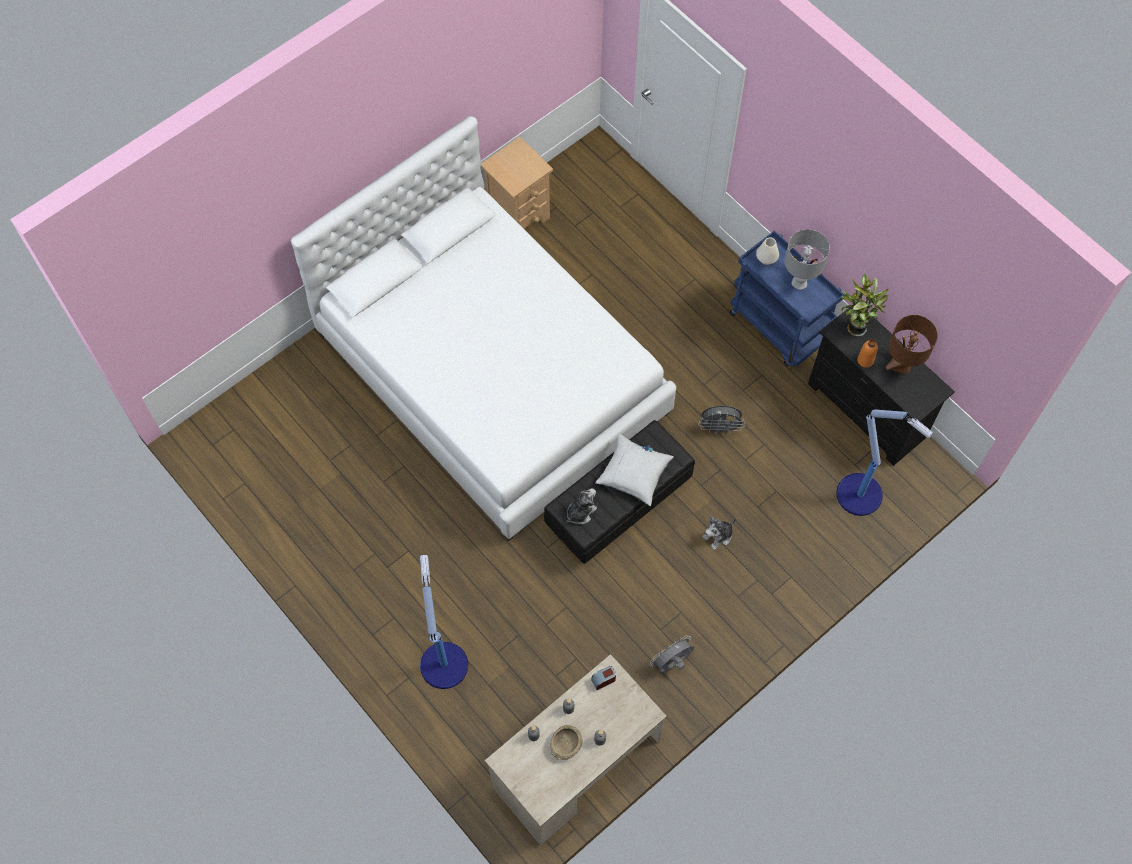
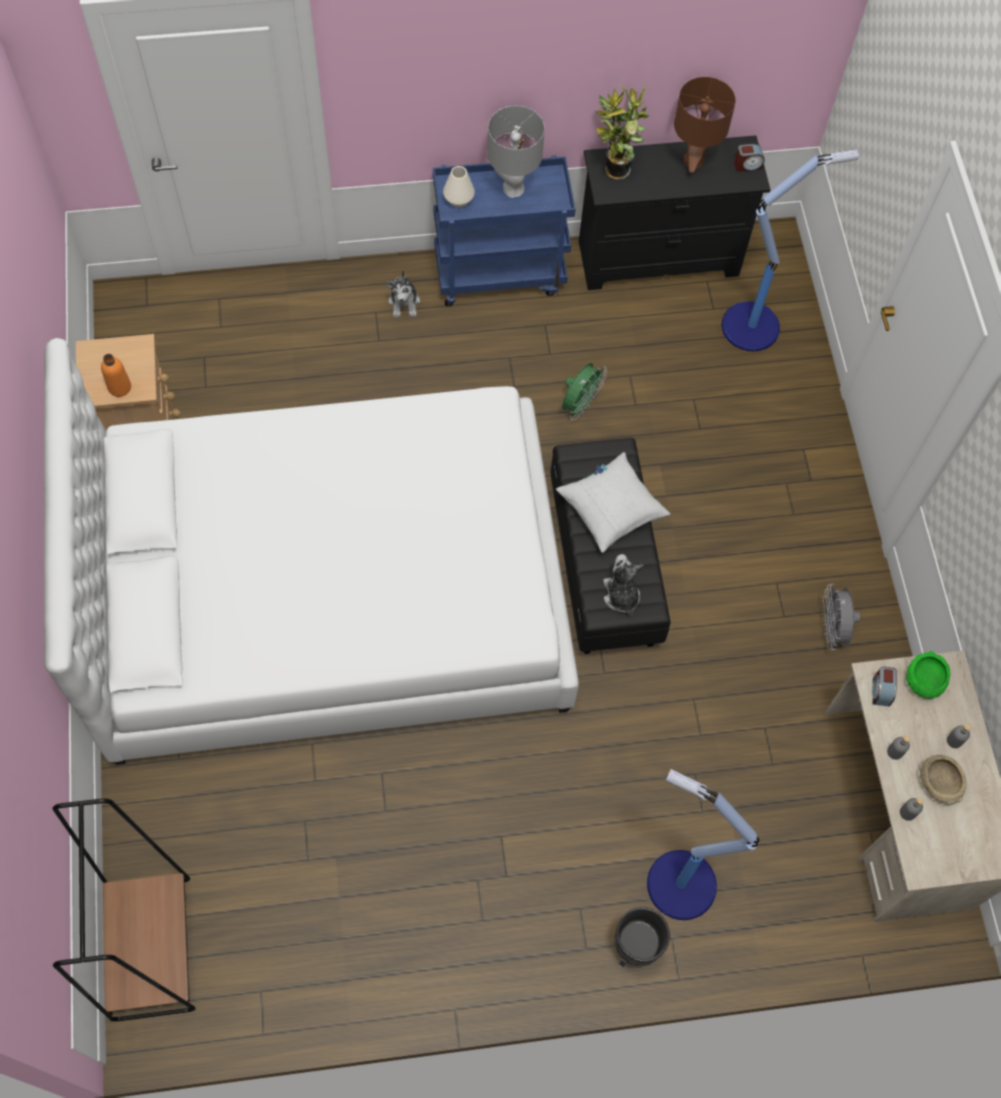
camera: 60 degrees left, 0 degrees up
grey fan [698,405,745,435] -> green fan [562,363,607,420]
plush toy [702,516,736,550] -> plush toy moved to [387,270,420,317]
orange bottle [857,339,878,368] -> orange bottle moved to [101,354,131,397]
none -> clothes rack [52,799,196,1021]
none -> black planter [614,907,670,967]
none -> alarm clock [734,144,765,171]
none -> green bowl [906,651,950,699]

